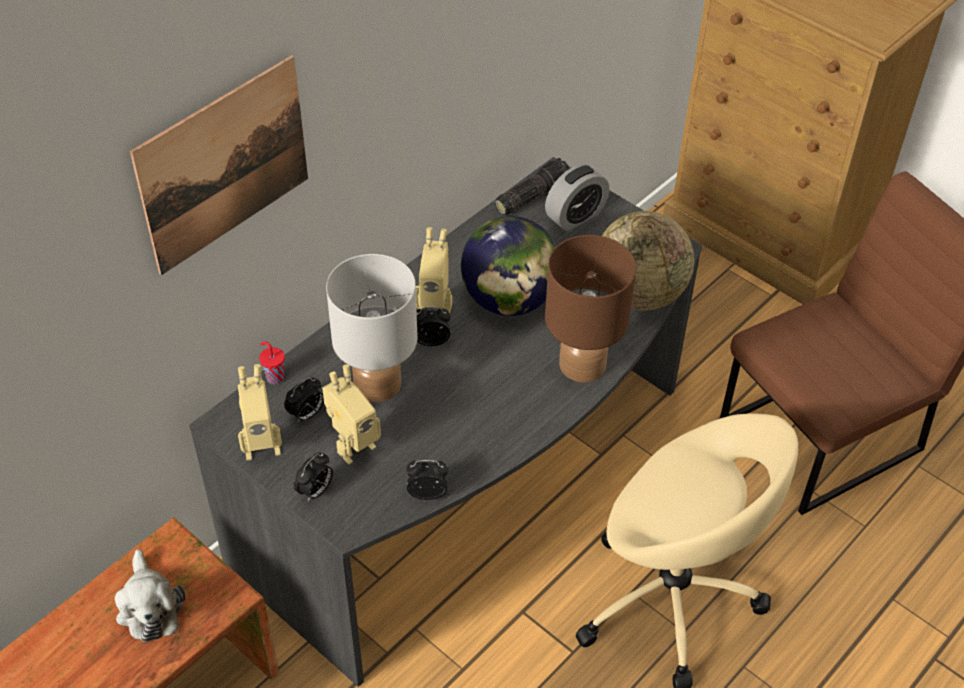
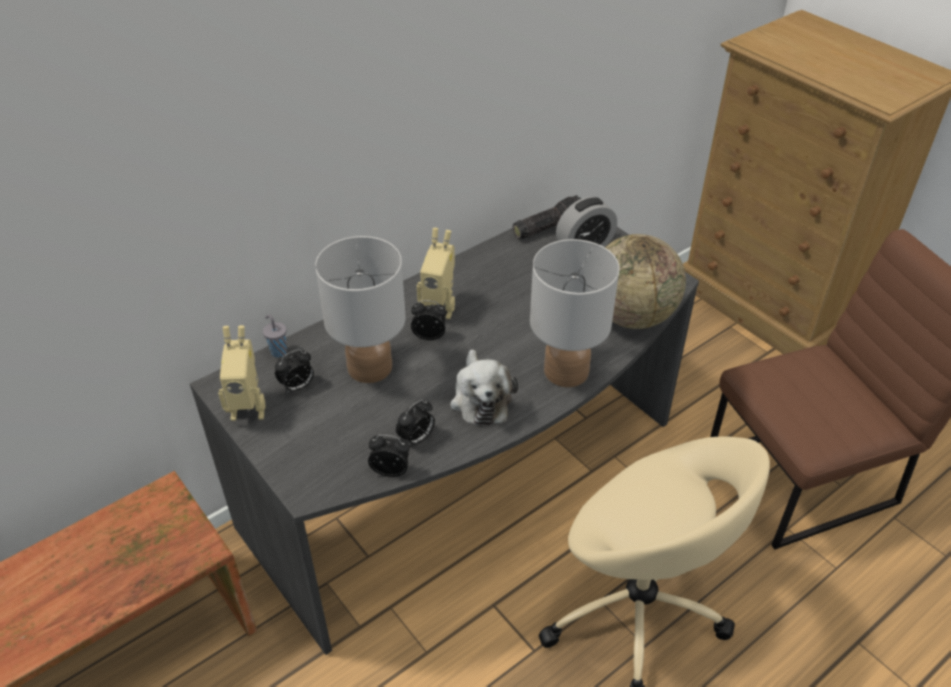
camera: 10 degrees right, 5 degrees down
plush toy [115,549,185,643] -> plush toy moved to [450,349,518,427]
picture [130,55,308,275] -> none
red cup [259,342,285,384] -> grey cup [263,315,287,358]
alarm clock [293,453,333,501] -> alarm clock moved to [396,400,435,446]
toy robot [322,364,381,465] -> none
globe [461,216,556,316] -> none
brown table lamp [545,235,636,383] -> grey table lamp [530,239,620,387]

